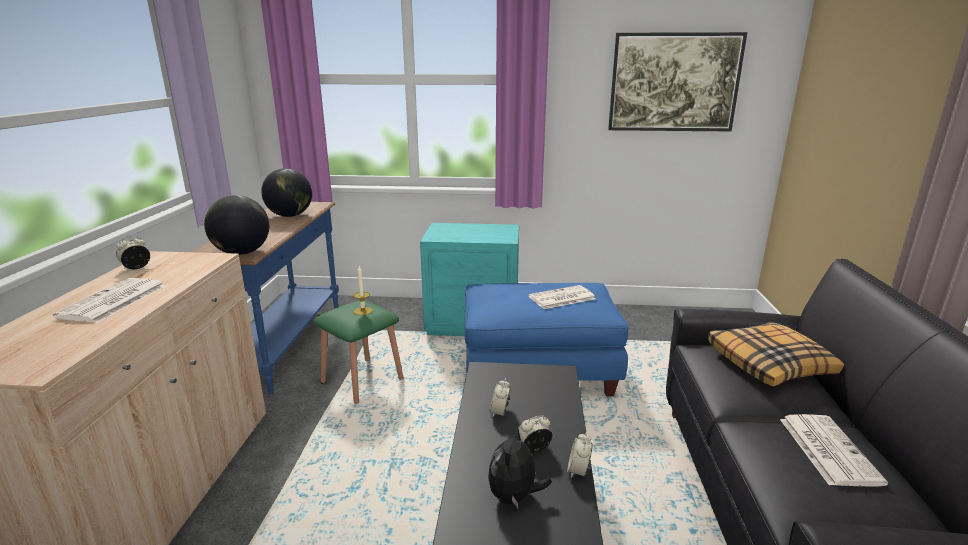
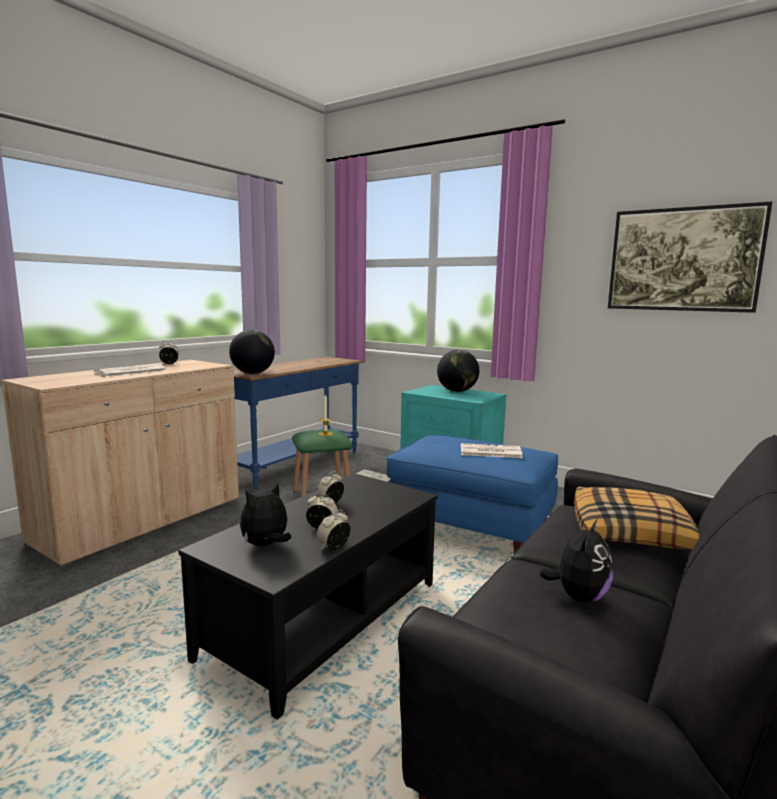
camera: 30 degrees right, 10 degrees down
globe [261,168,312,217] -> globe moved to [437,350,479,392]
newspaper [780,414,888,487] -> plush toy [539,520,613,603]

